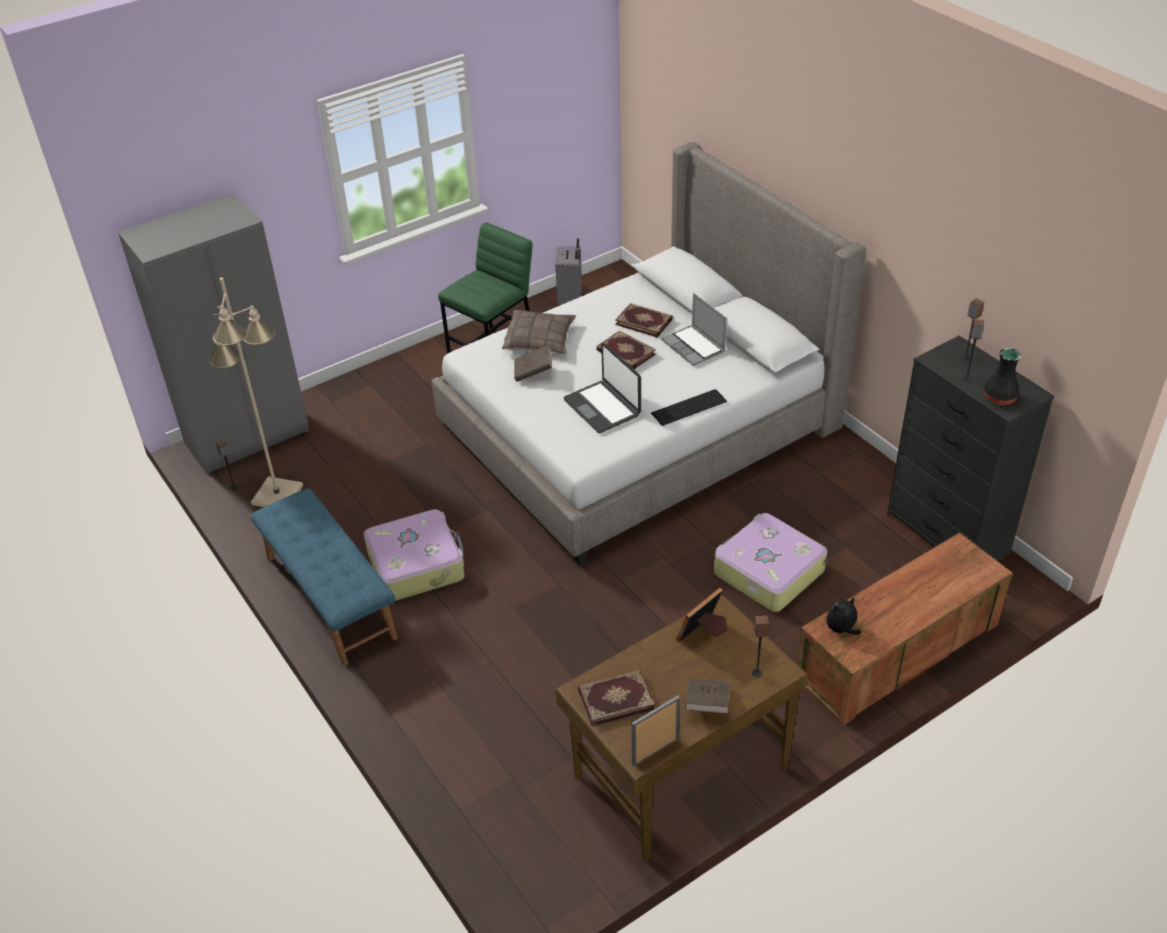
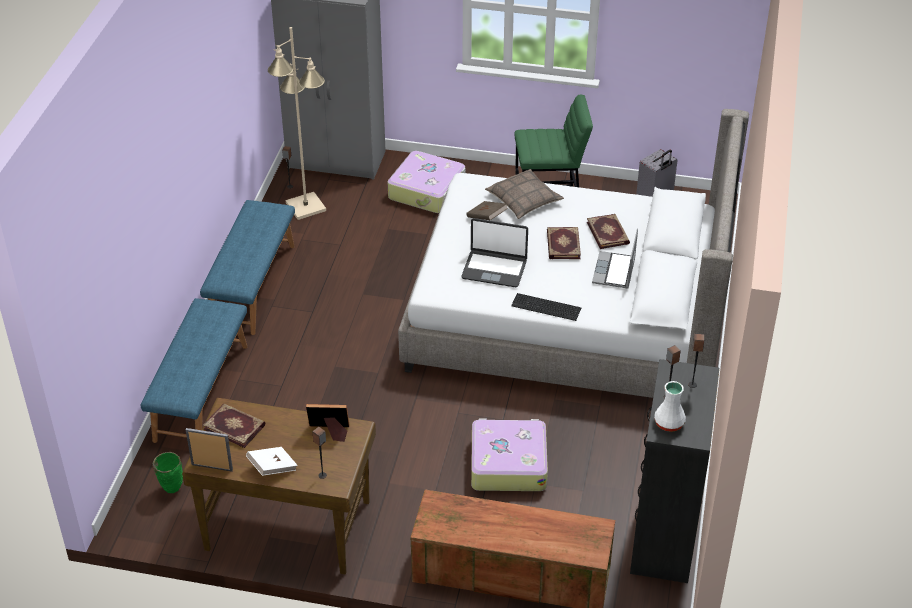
camera: 45 degrees right, 0 degrees up
suitcase [364,509,464,601] -> suitcase moved to [388,151,466,213]
laptop [563,343,641,433] -> laptop turned 90 degrees counterclockwise [462,218,528,287]
brown book [685,678,730,714] -> white book [246,447,298,476]
plush toy [827,597,861,635] -> none
black vase [984,348,1021,405] -> white vase [654,381,686,432]
none -> blue bench [140,298,247,443]
none -> green vase [153,452,183,493]

